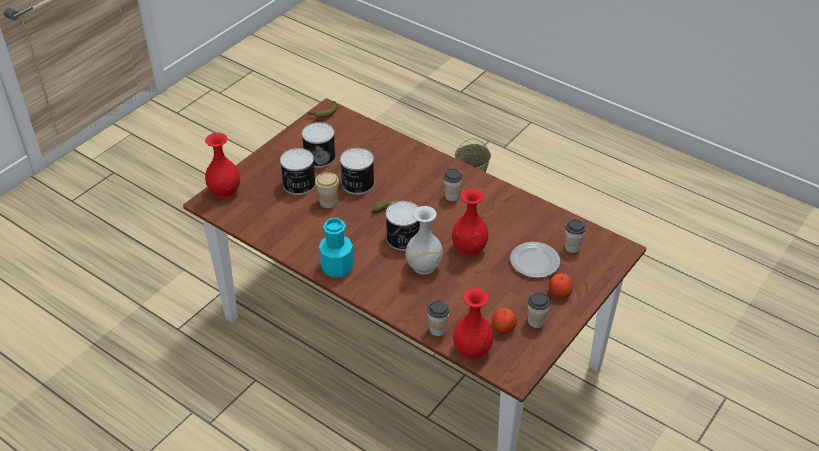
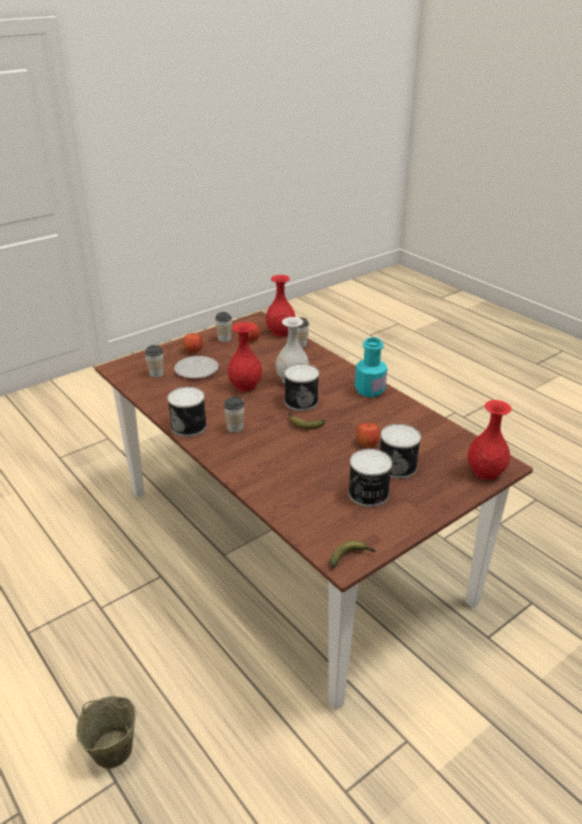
camera: 165 degrees left, 10 degrees down
cup [315,172,339,208] -> apple [356,423,380,447]
can [340,148,375,195] -> can moved to [168,387,207,437]

